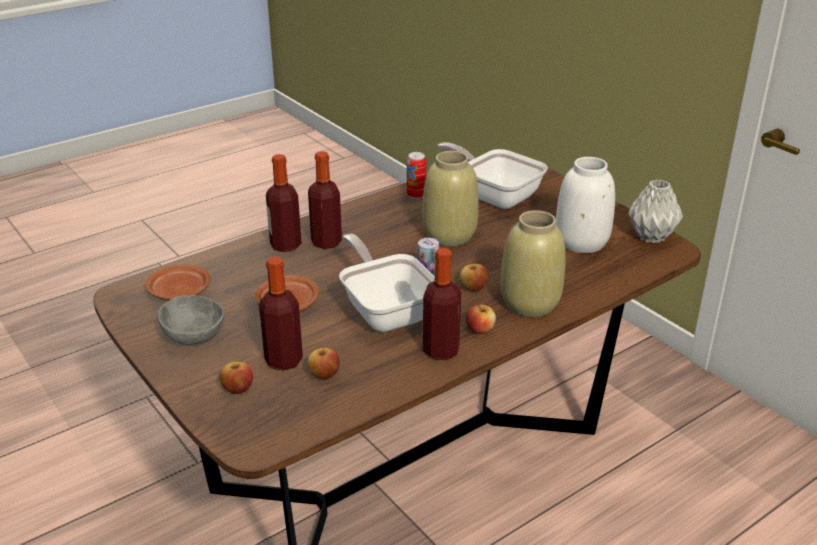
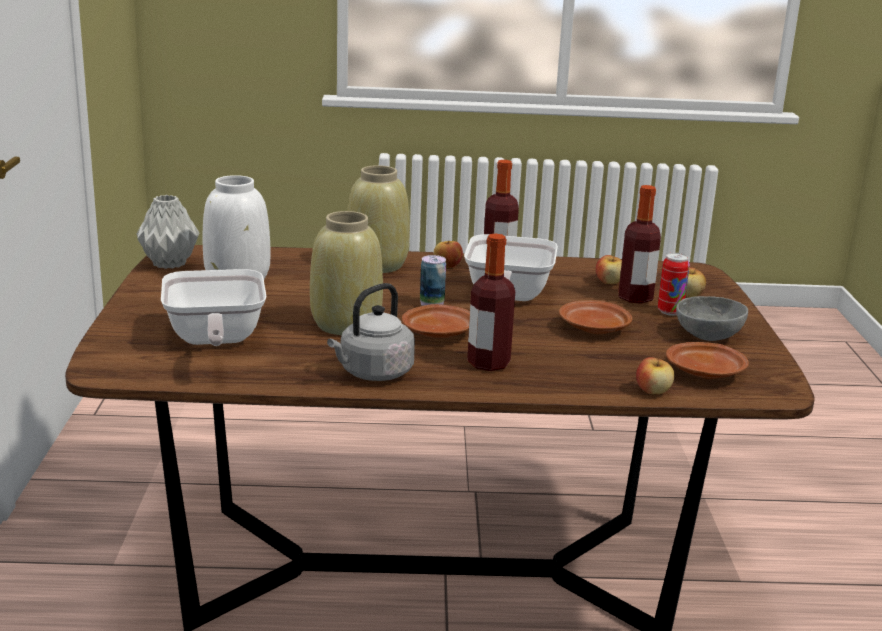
camera: 145 degrees left, 10 degrees down
bottle [266,154,302,252] -> none
can [407,152,426,199] -> can moved to [658,253,690,316]
apple [460,264,488,291] -> apple moved to [636,355,675,395]
none -> grey kettle [327,283,415,381]
none -> brown plate [402,304,470,338]

